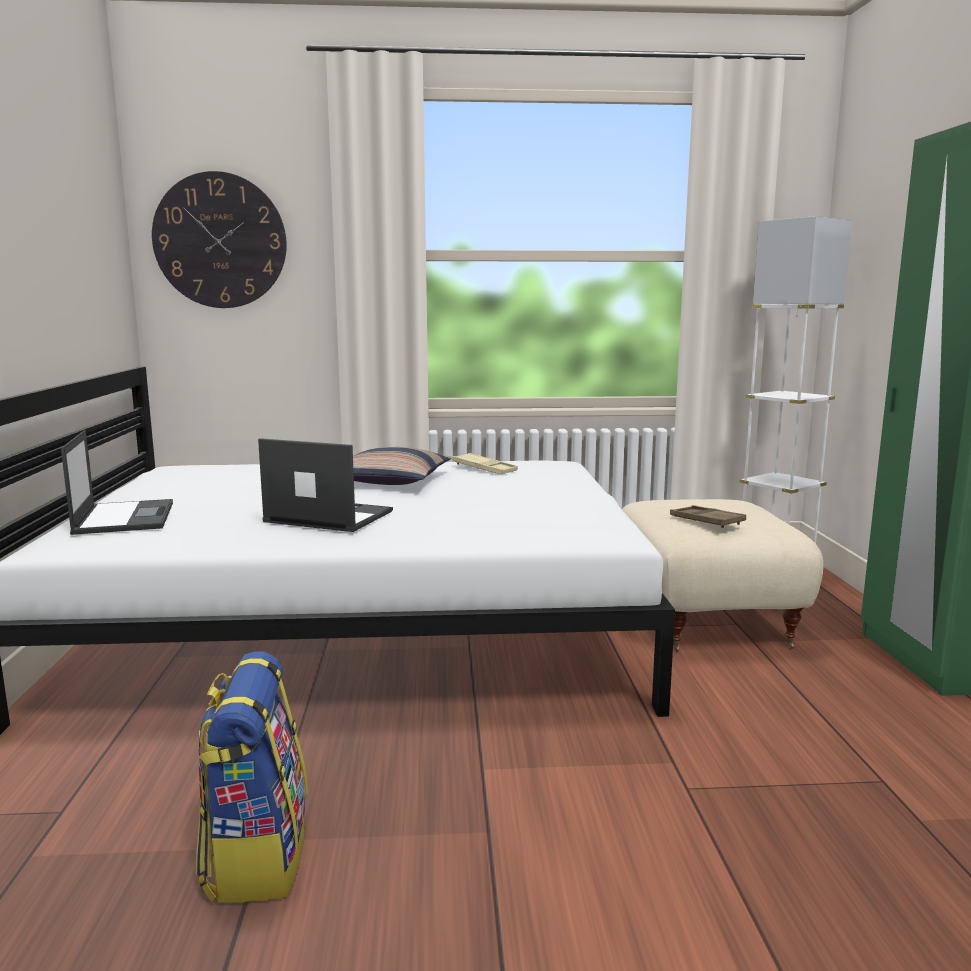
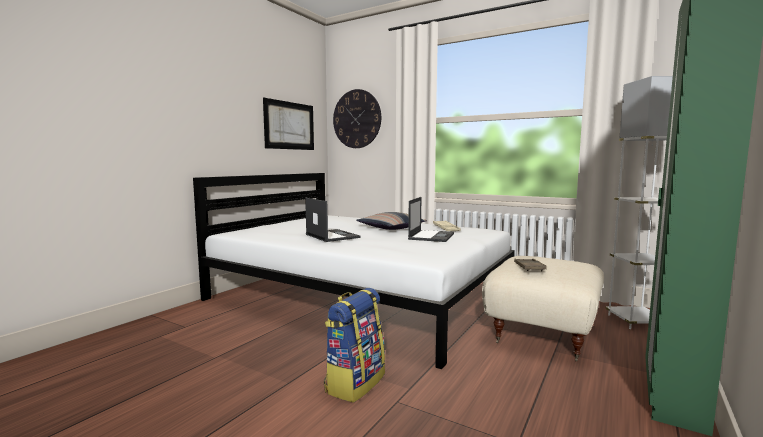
camera: 35 degrees right, 5 degrees down
laptop [61,430,173,535] -> laptop moved to [408,197,454,242]
backpack [196,651,308,903] -> backpack moved to [324,288,385,403]
none -> picture [263,98,314,150]

